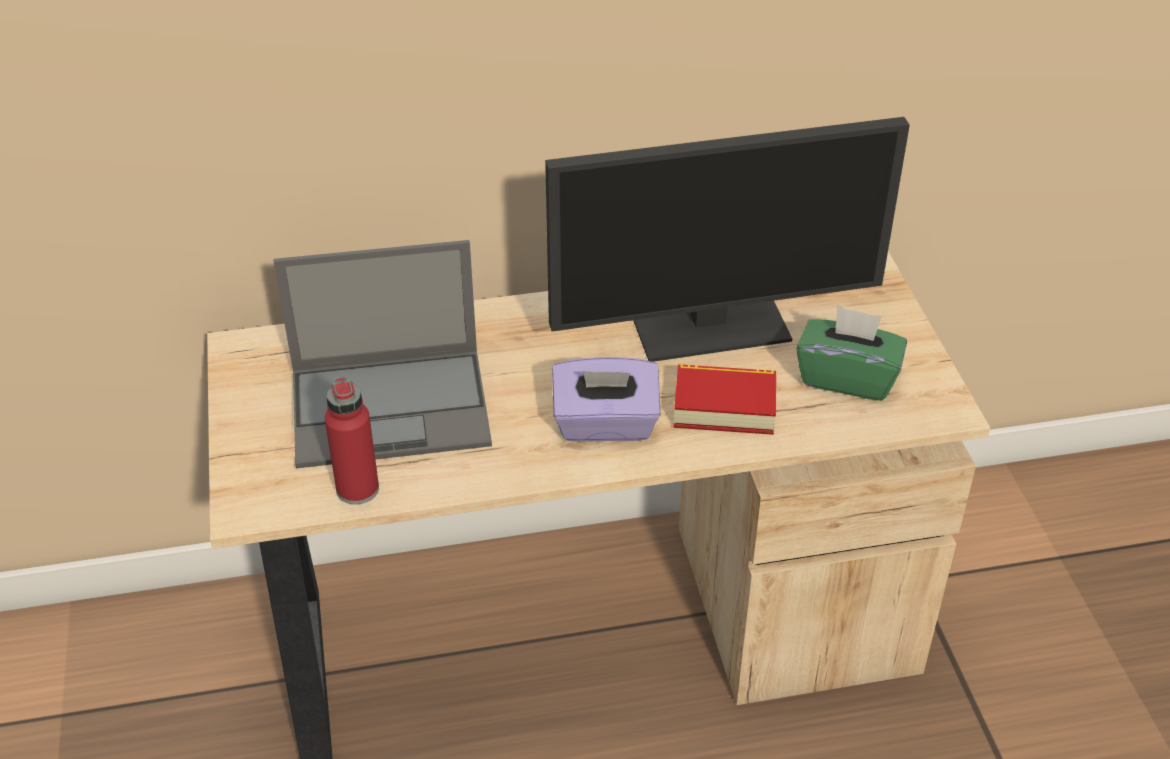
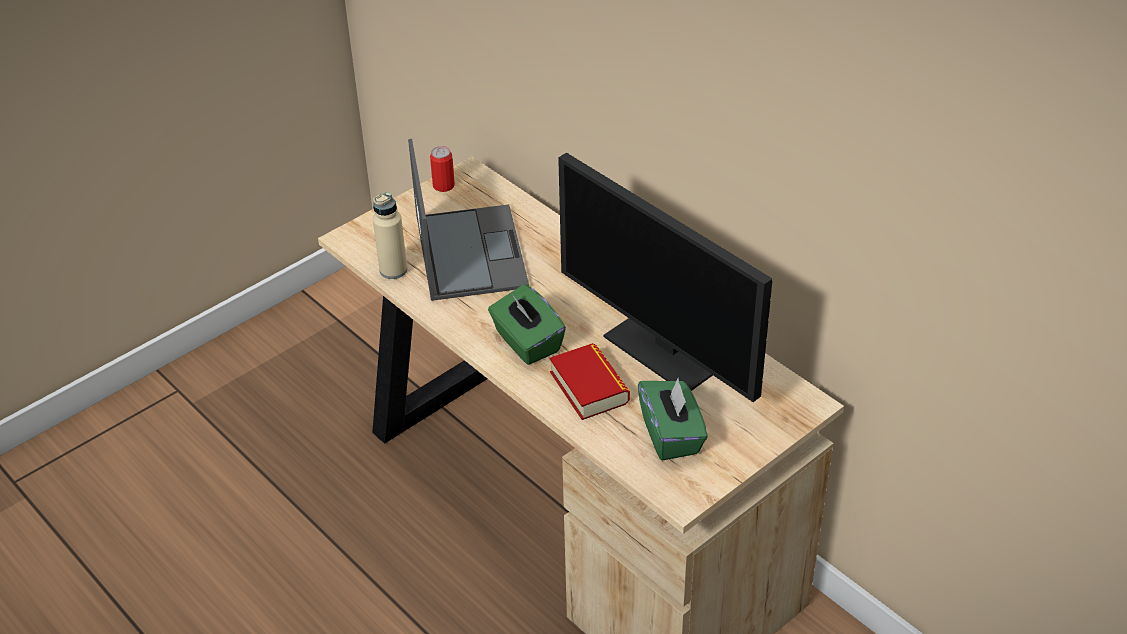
camera: 60 degrees right, 0 degrees up
laptop [274,240,492,468] -> laptop turned 150 degrees counterclockwise [408,139,529,301]
red bottle [325,377,379,505] -> beige bottle [373,192,407,279]
purple tissue box [552,357,661,442] -> green tissue box [488,284,566,365]
none -> can [430,146,455,192]

